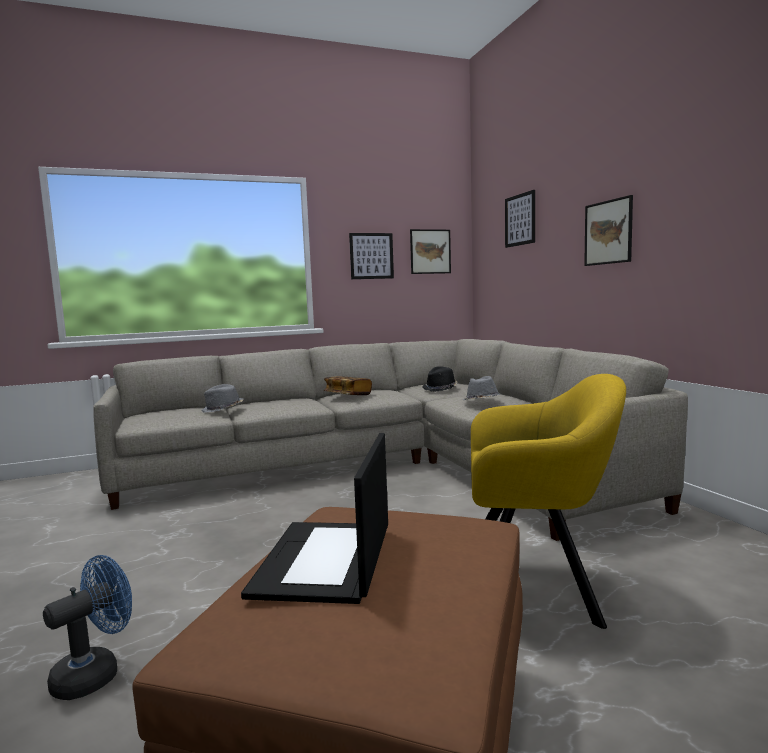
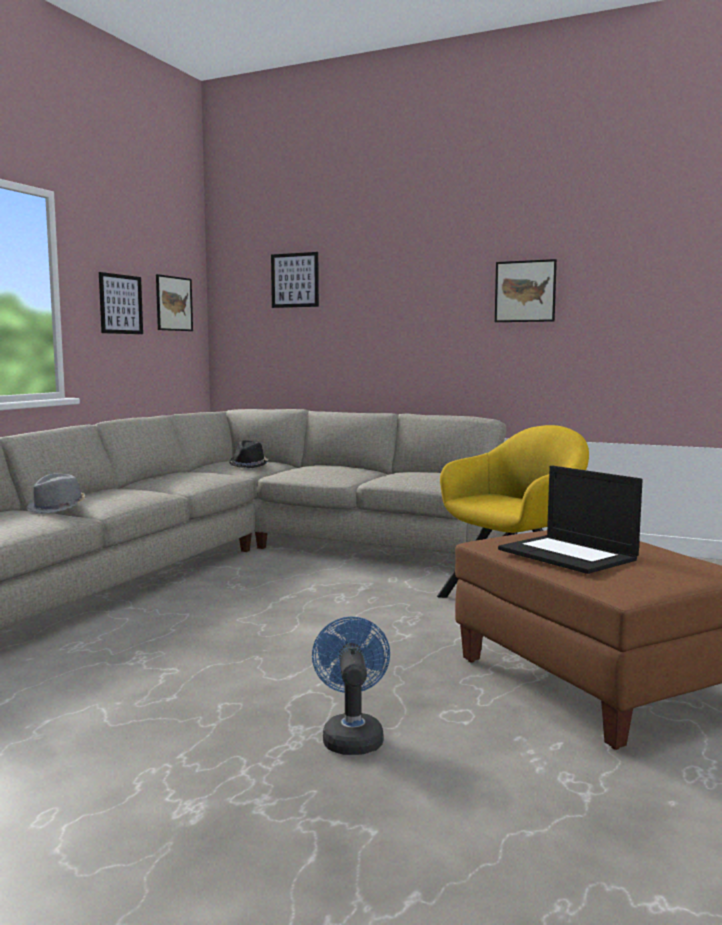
camera: 45 degrees left, 0 degrees up
book [324,376,372,395] -> none
grey hat [463,376,502,400] -> none
picture [584,195,633,266] -> picture moved to [495,259,557,322]

